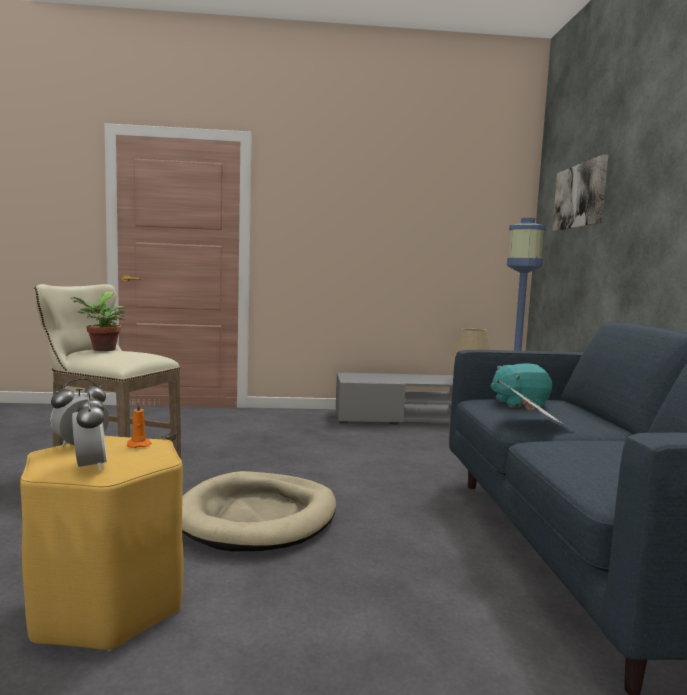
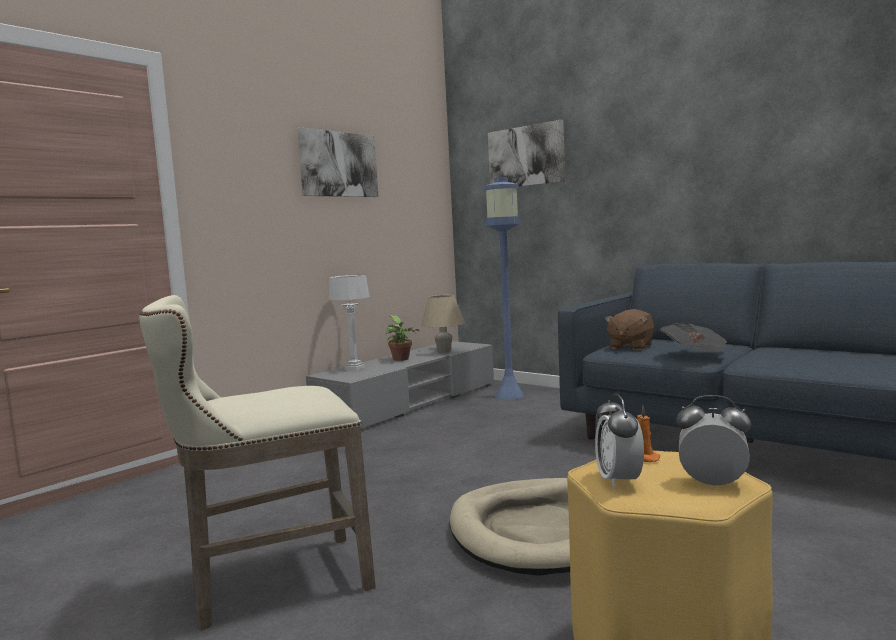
camera: 45 degrees left, 0 degrees up
potted plant [70,292,125,351] -> potted plant moved to [386,315,419,361]
turquoise plush toy [490,363,552,408] -> brown plush toy [605,309,654,350]
none -> picture [297,127,379,197]
none -> grey table lamp [329,275,370,370]

